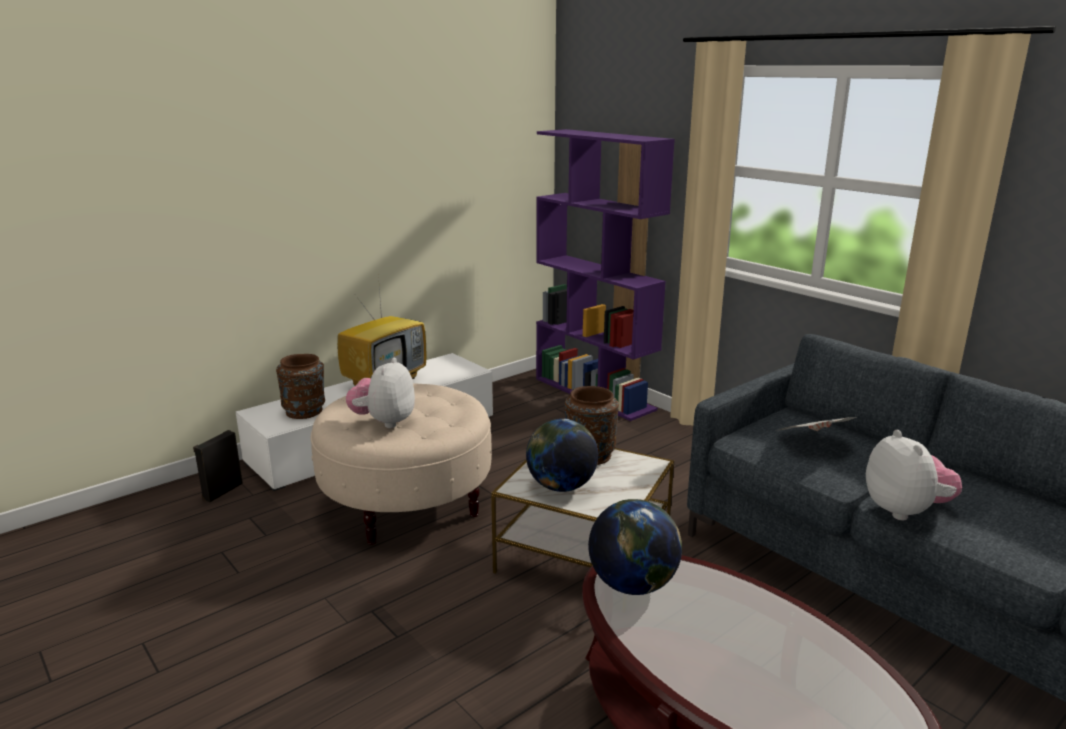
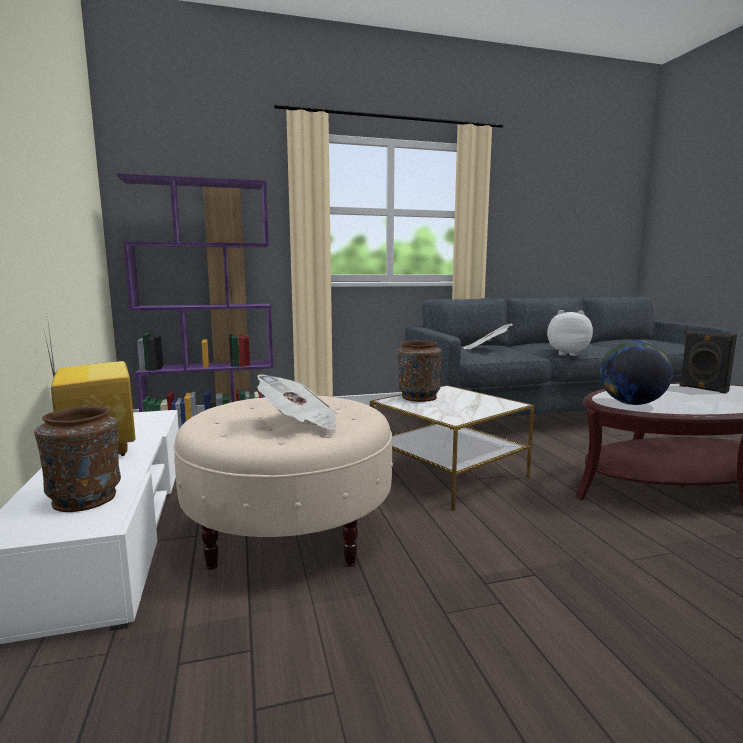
camera: 65 degrees left, 10 degrees down
black speaker [193,430,243,502] -> black speaker moved to [679,330,737,394]
plush toy [346,358,415,428] -> newspaper [257,374,337,430]
globe [526,419,598,492] -> none

